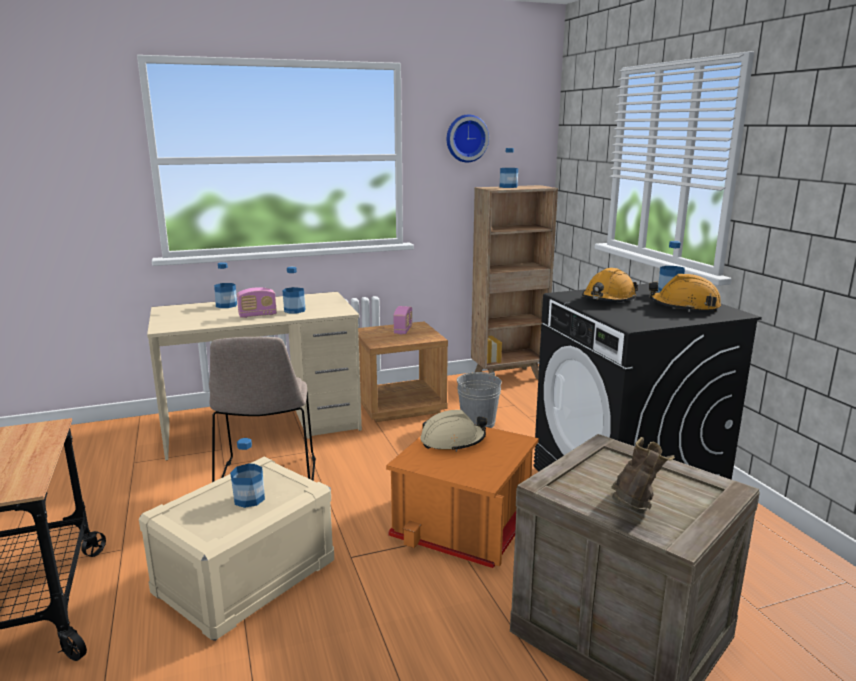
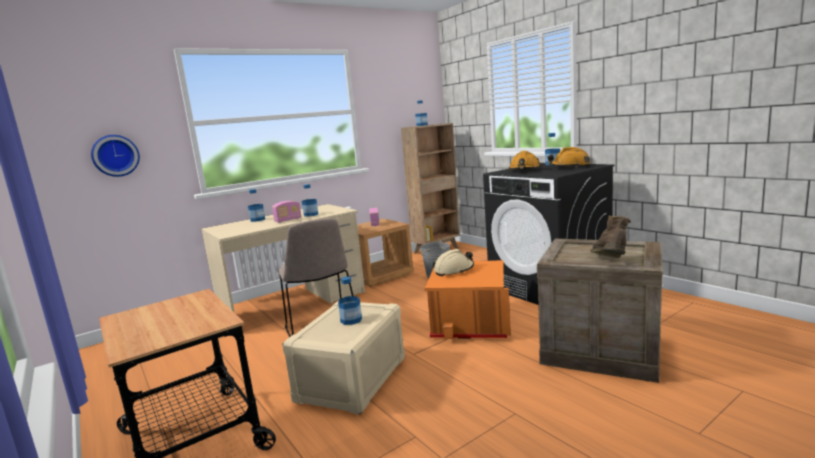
camera: 15 degrees left, 5 degrees down
wall clock [447,114,489,163] -> wall clock moved to [91,135,140,177]

